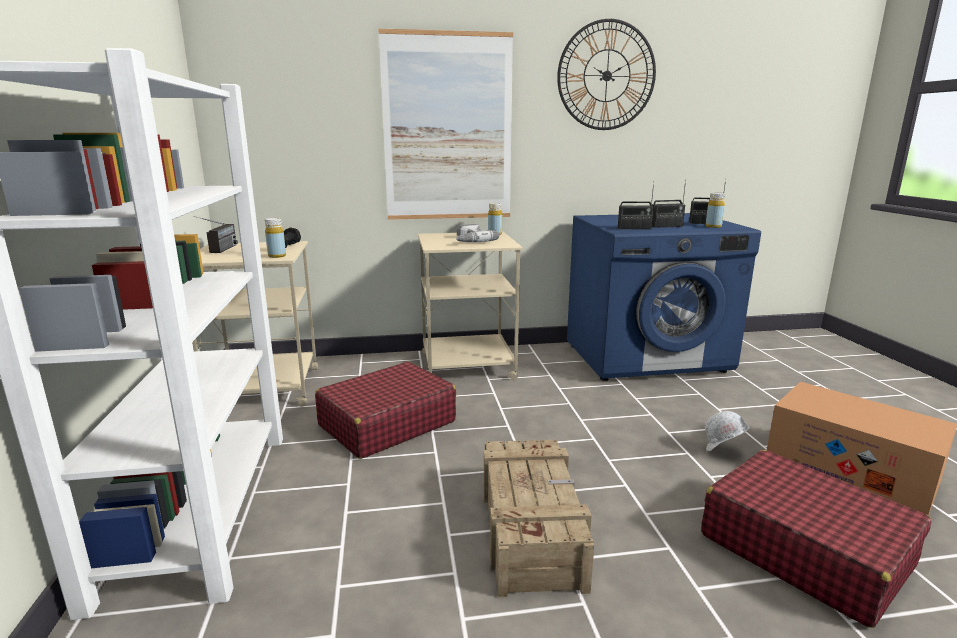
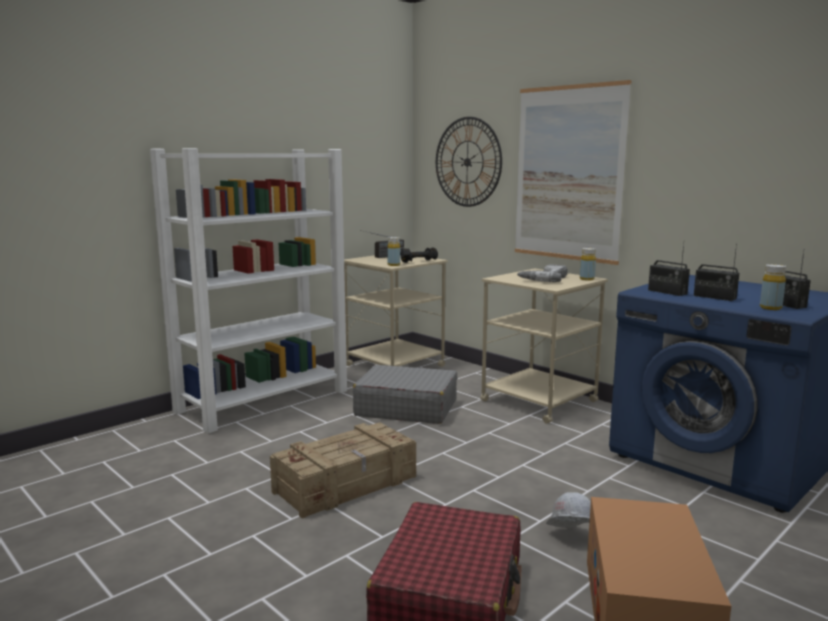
camera: 55 degrees right, 5 degrees down
red suitcase [315,362,456,459] -> grey suitcase [353,365,457,424]
wall clock [557,19,656,130] -> wall clock moved to [436,117,502,207]

